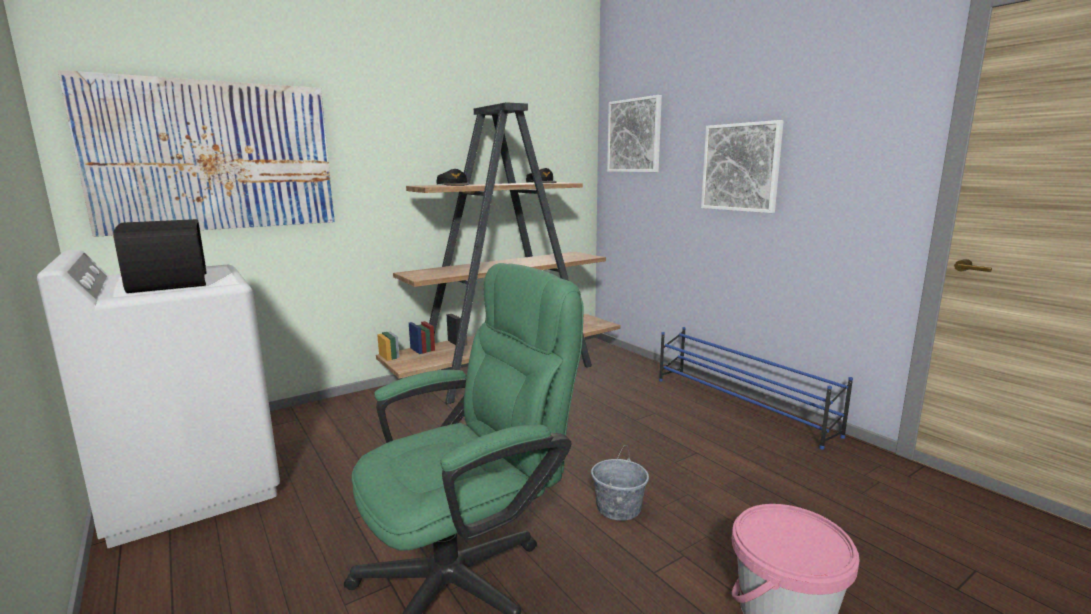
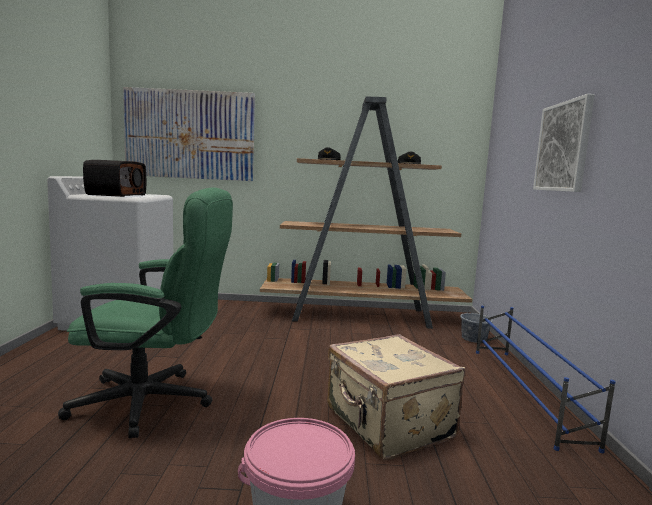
camera: 35 degrees right, 5 degrees down
grey bucket [591,445,649,521] -> grey bucket moved to [460,304,493,343]
picture [607,95,662,172] -> none
none -> beige suitcase [327,334,465,460]

